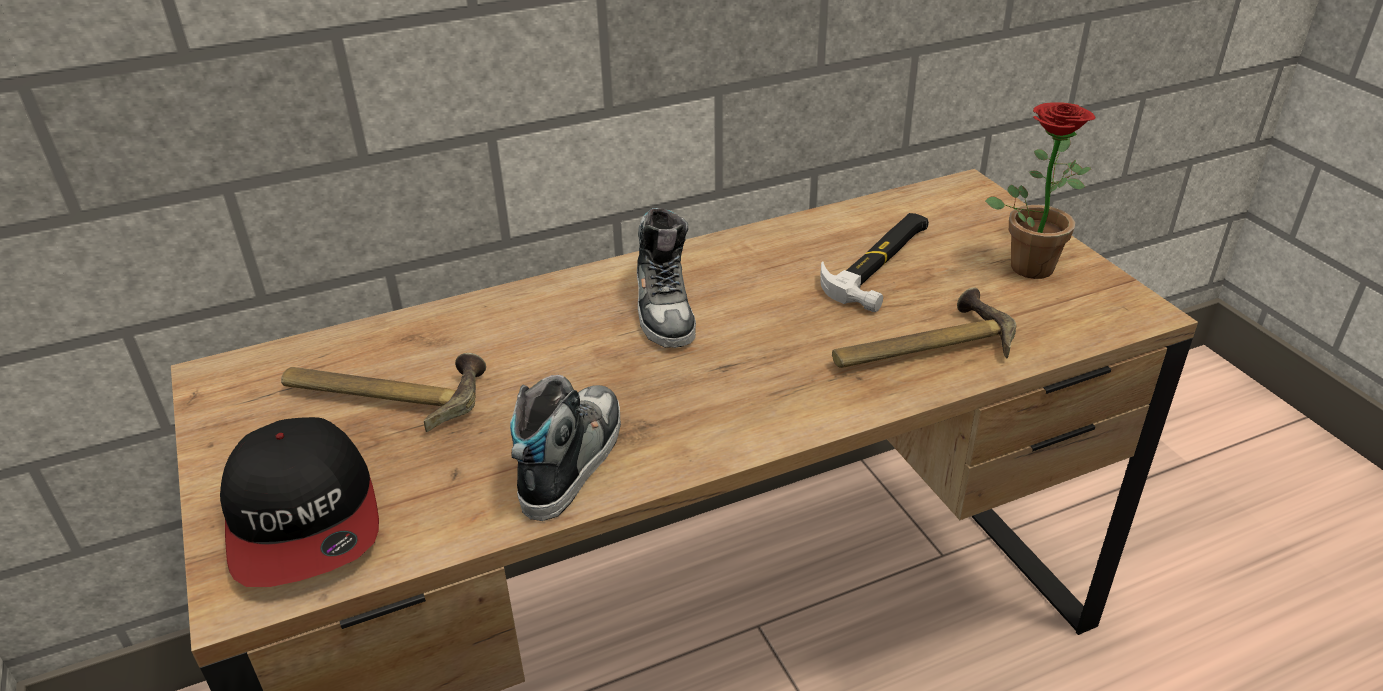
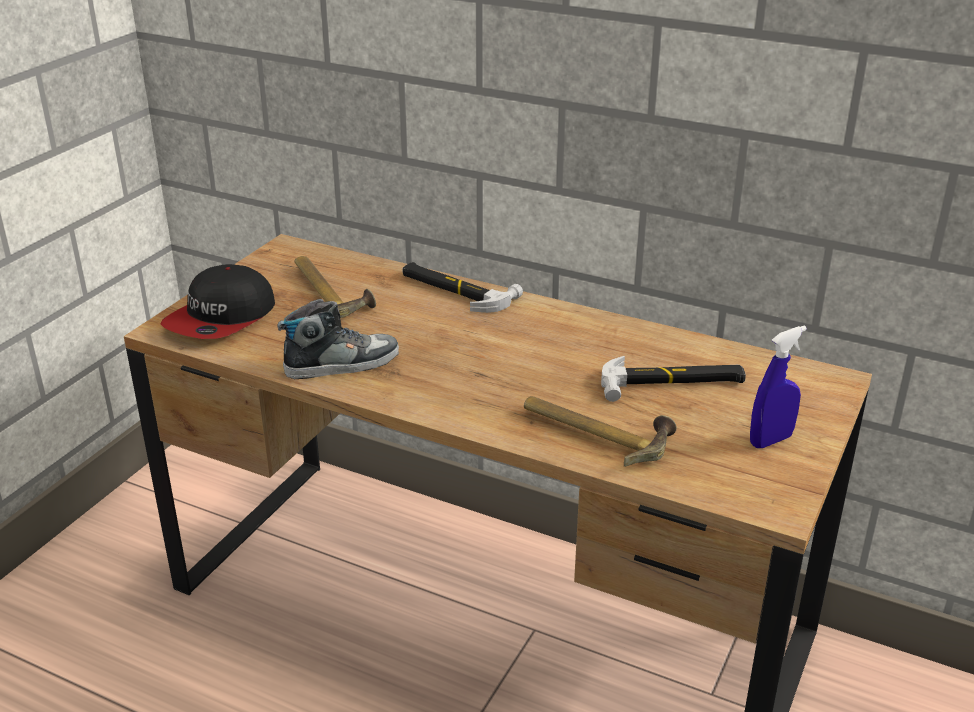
camera: 50 degrees right, 5 degrees down
shoe [637,208,696,348] -> none
potted plant [985,102,1095,279] -> blue spray bottle [750,326,807,448]
none -> hammer [403,262,523,313]

